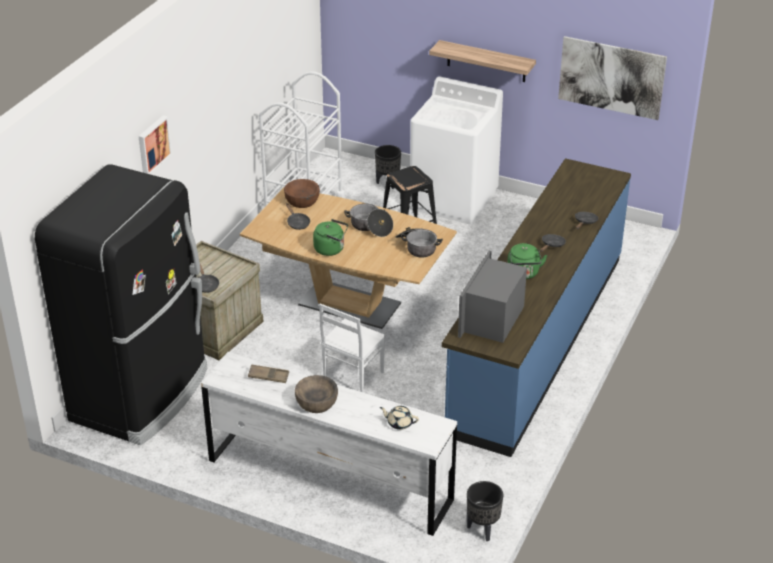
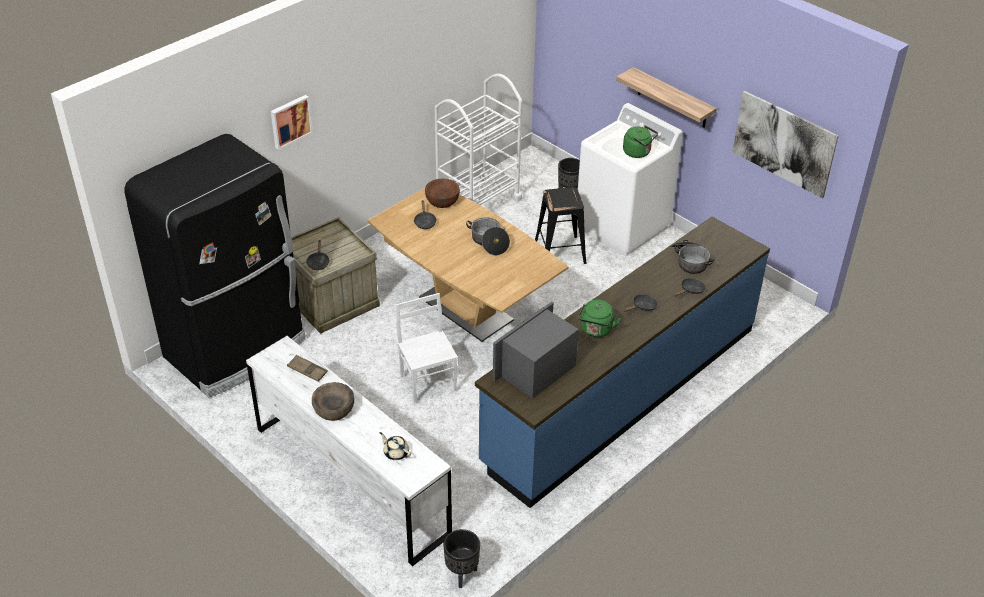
camera: 20 degrees right, 5 degrees up
green kettle [313,219,348,256] -> green kettle moved to [623,125,658,158]
white chair [319,304,386,393] -> white chair turned 105 degrees clockwise [396,293,458,403]
cooking pot [395,227,443,258] -> cooking pot moved to [671,240,715,274]

